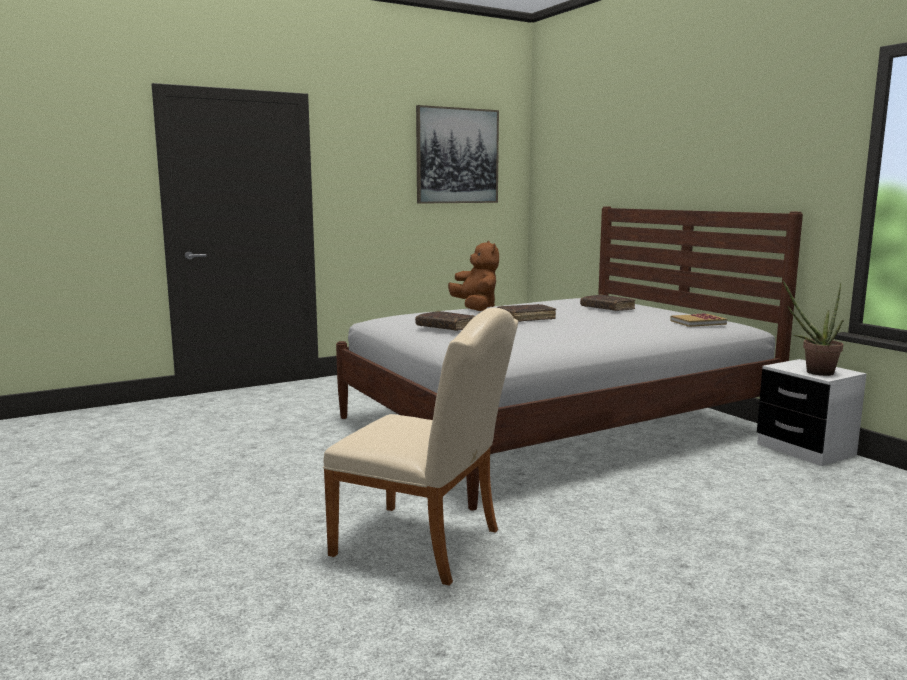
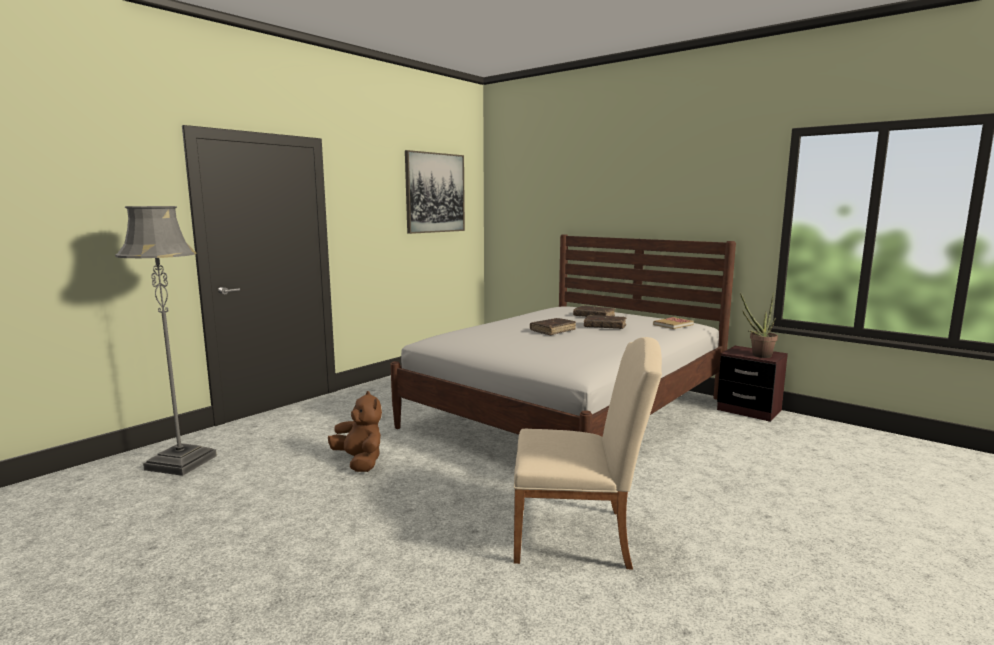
camera: 20 degrees left, 0 degrees up
brown book [415,311,475,331] -> brown book moved to [584,315,626,329]
brown plush toy [448,241,499,311] -> brown plush toy moved to [328,391,382,472]
white nightstand [757,359,867,466] -> brown nightstand [717,346,788,422]
none -> grey floor lamp [115,206,217,476]

